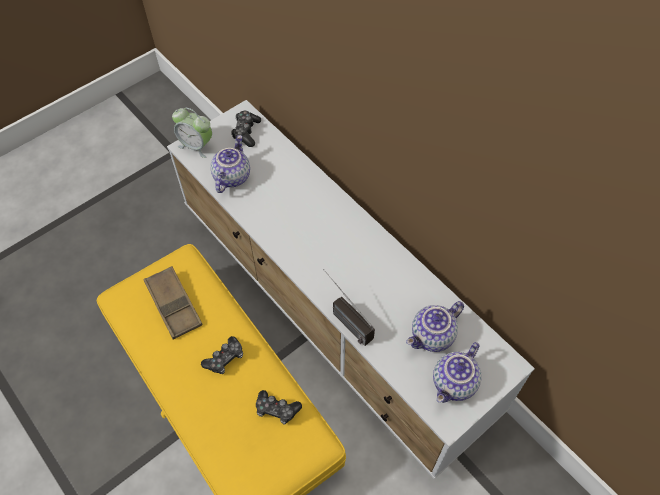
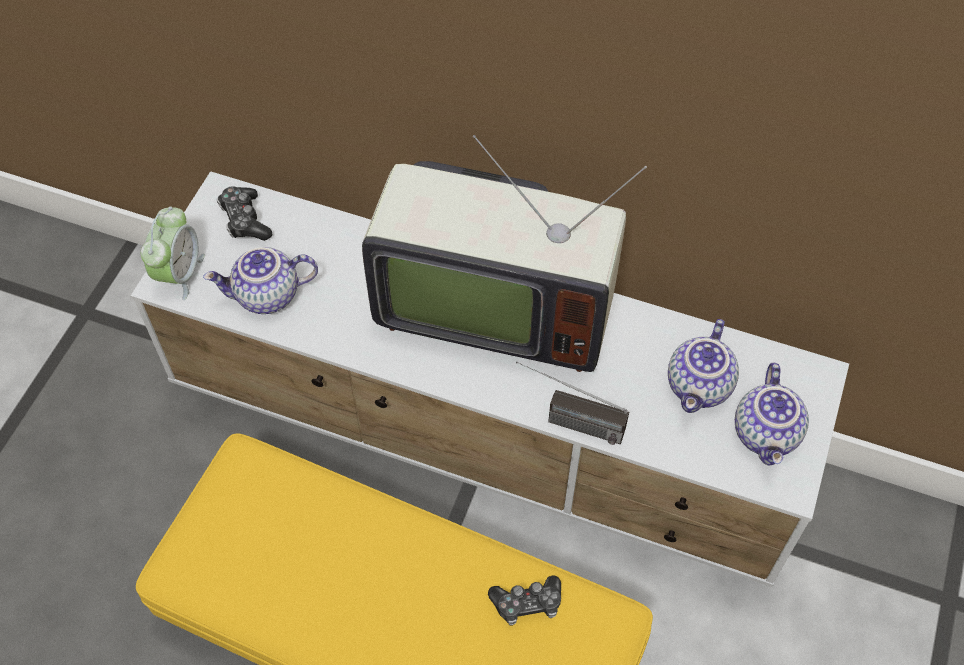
camera: 30 degrees left, 0 degrees up
brown tray [143,266,202,339] -> none
alarm clock [172,108,212,158] -> alarm clock turned 75 degrees counterclockwise [141,207,205,300]
game controller [201,336,243,374] -> none
teapot [210,135,250,193] -> teapot turned 90 degrees counterclockwise [203,247,318,314]
none -> television [362,135,647,372]

